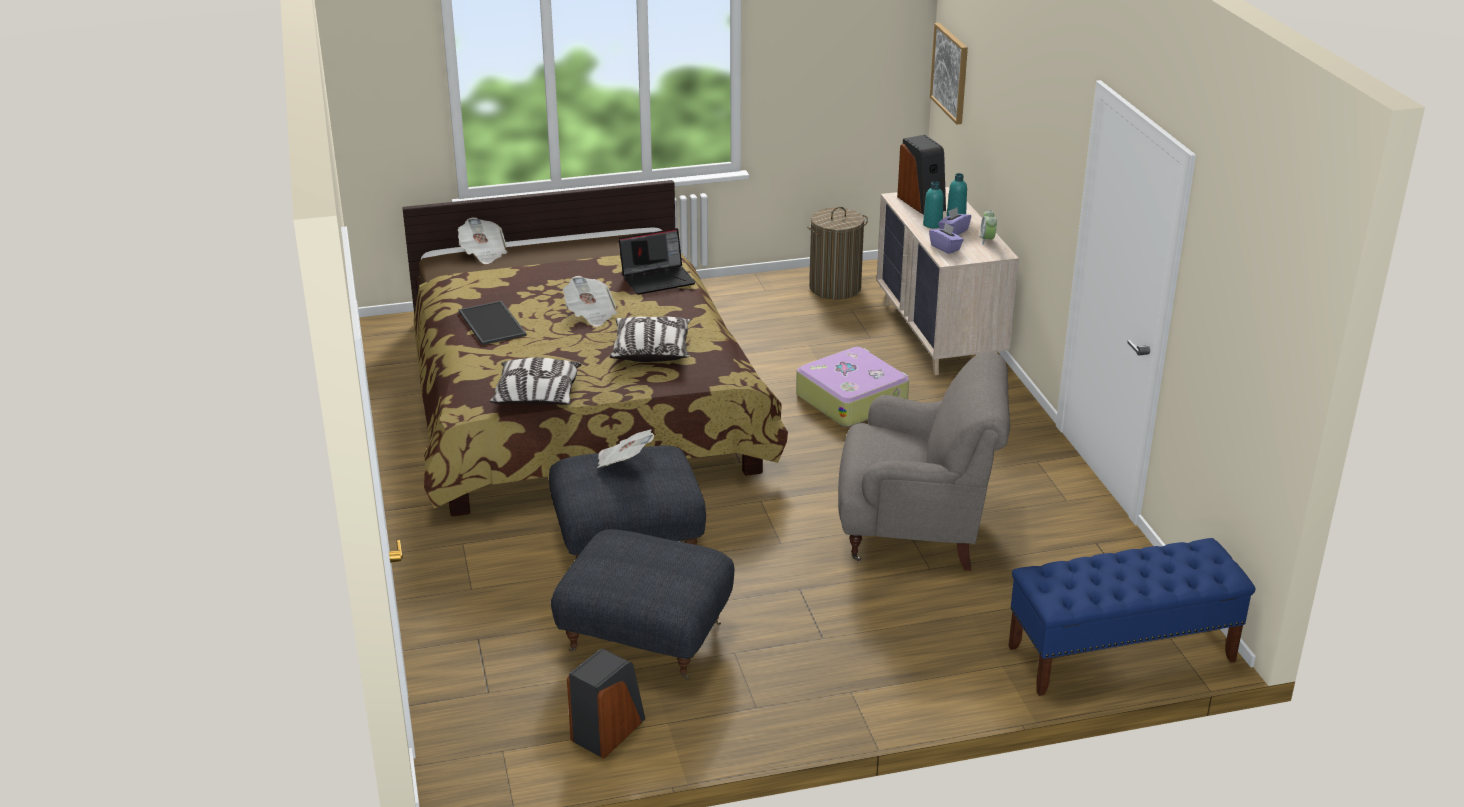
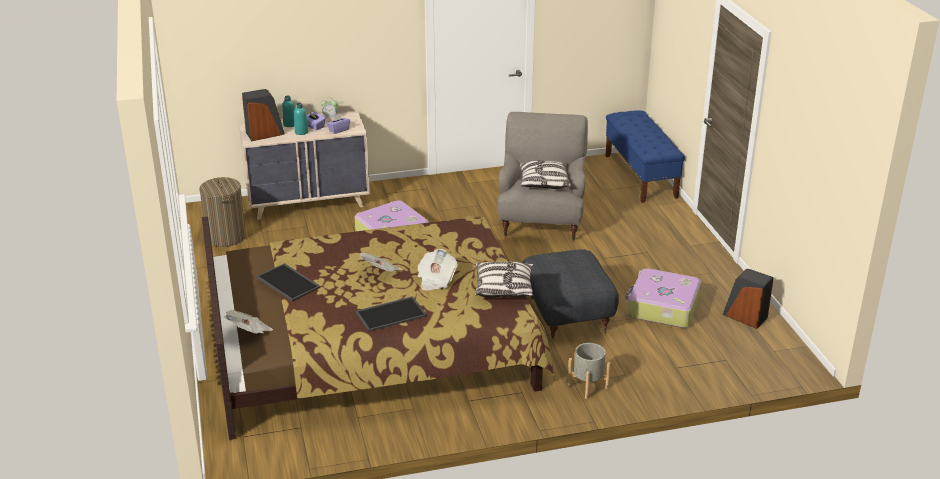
camera: 90 degrees left, 0 degrees up
grey ottoman [551,529,734,680] -> suitcase [625,268,701,328]
newspaper [597,429,654,468] -> newspaper moved to [417,249,458,291]
pillow [609,316,691,362] -> pillow moved to [519,160,571,189]
laptop [619,228,696,295] -> none
picture [930,23,968,125] -> none
none -> tray [256,263,321,301]
none -> grey planter [568,343,611,399]

